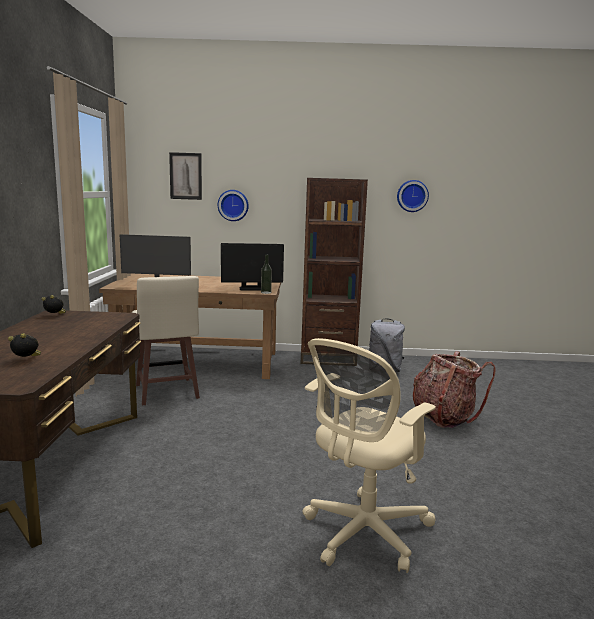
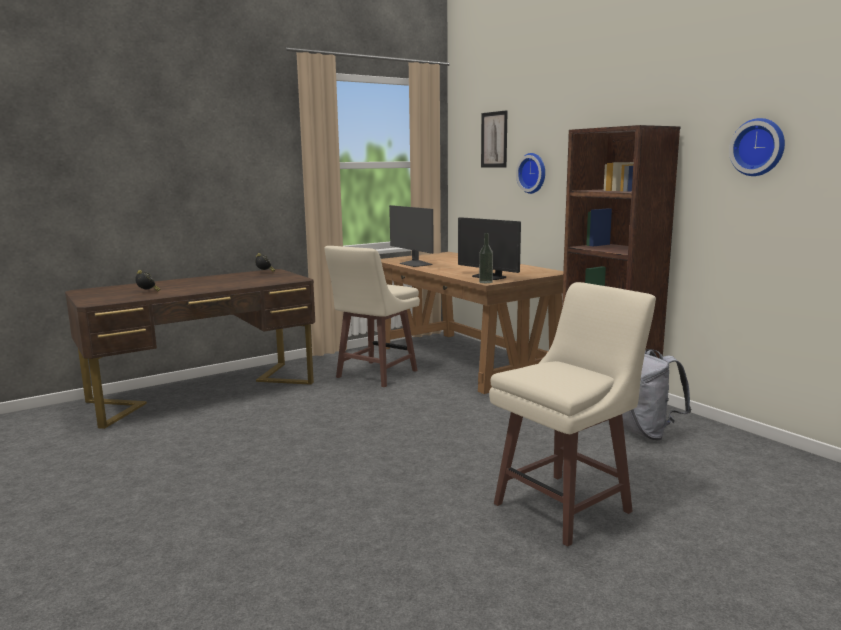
camera: 55 degrees right, 0 degrees up
beige office chair [303,338,436,573] -> none
backpack [413,351,495,428] -> beige stool [489,282,656,547]

